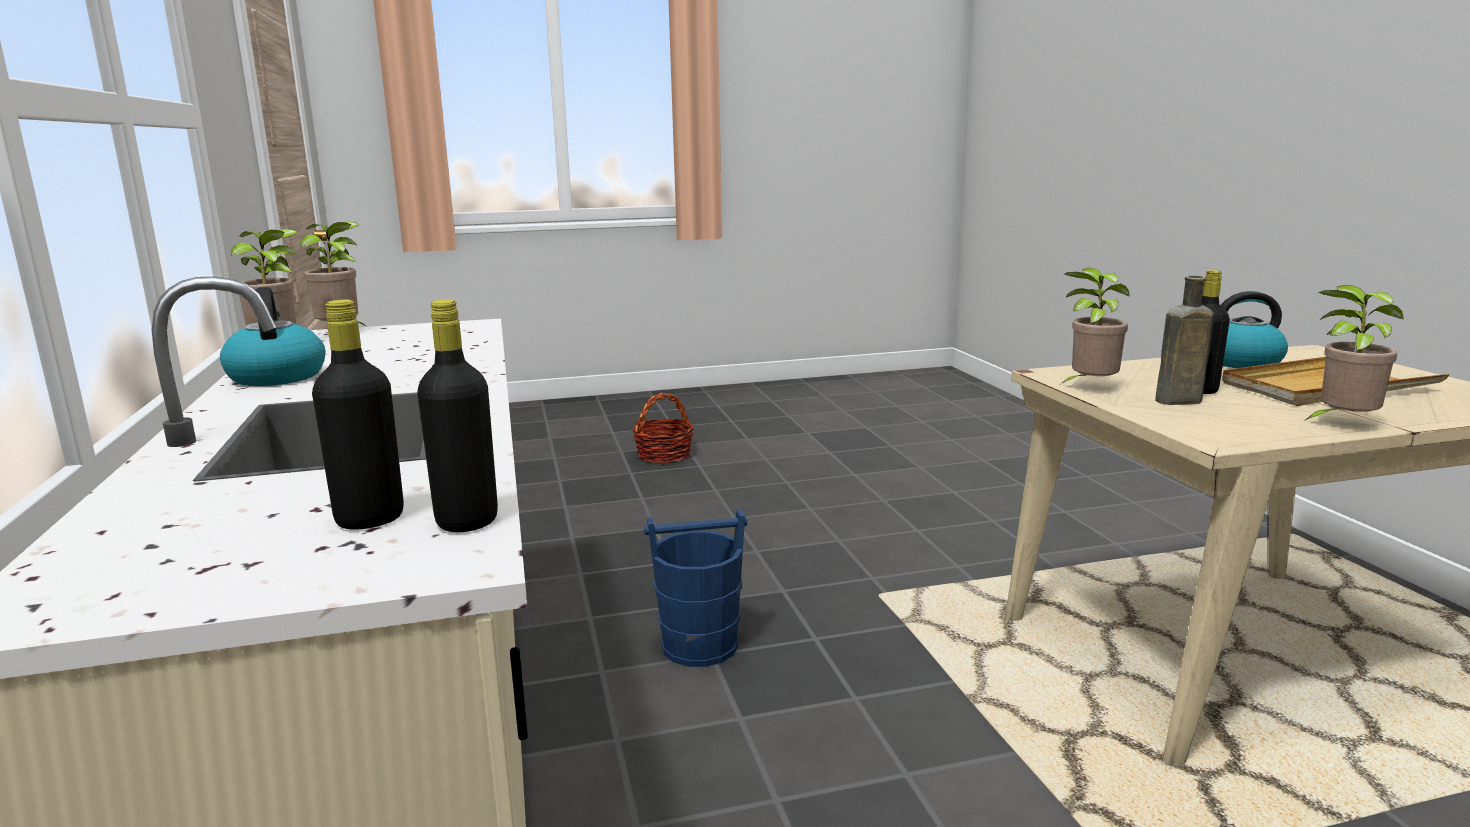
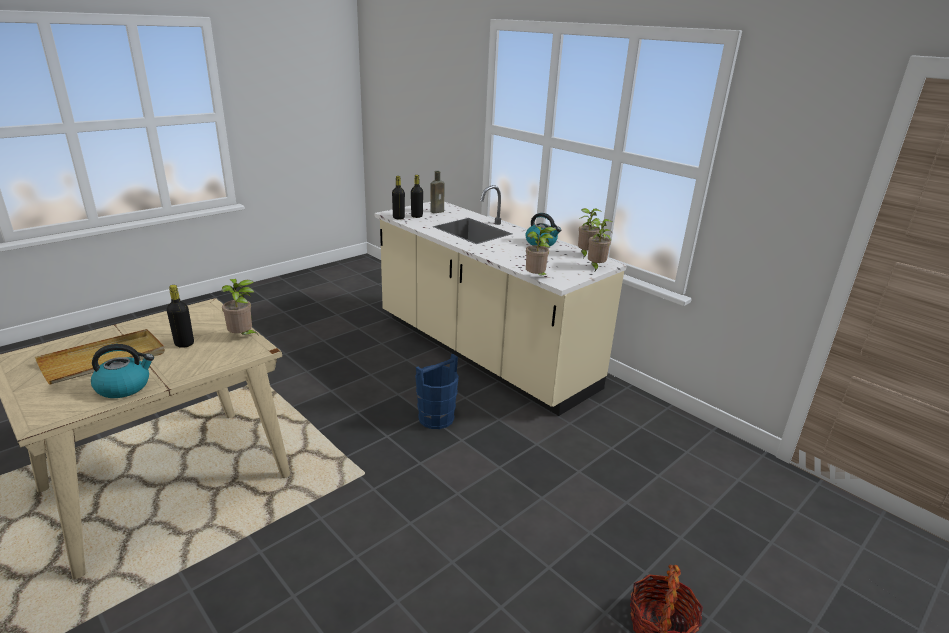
camera: 150 degrees right, 10 degrees up
brown bottle [1155,276,1214,405] -> brown bottle moved to [430,171,444,213]
potted plant [1304,285,1404,421] -> potted plant moved to [526,226,557,276]

